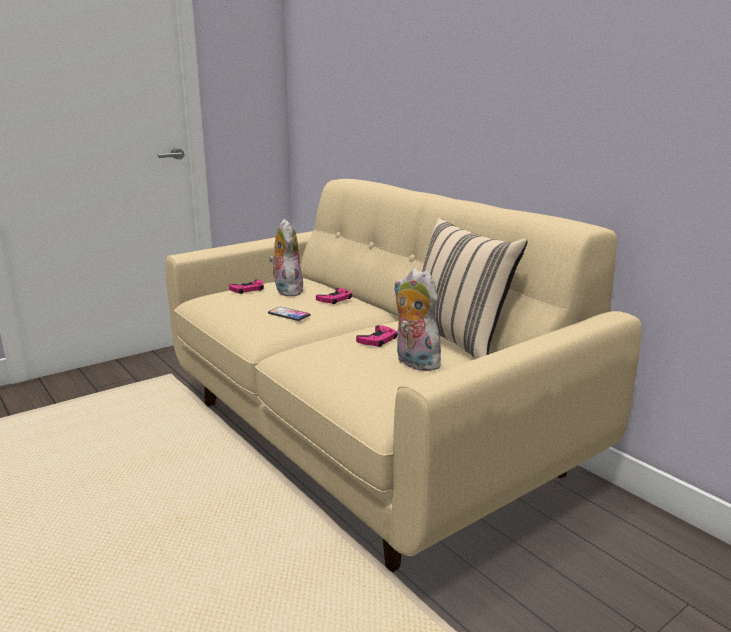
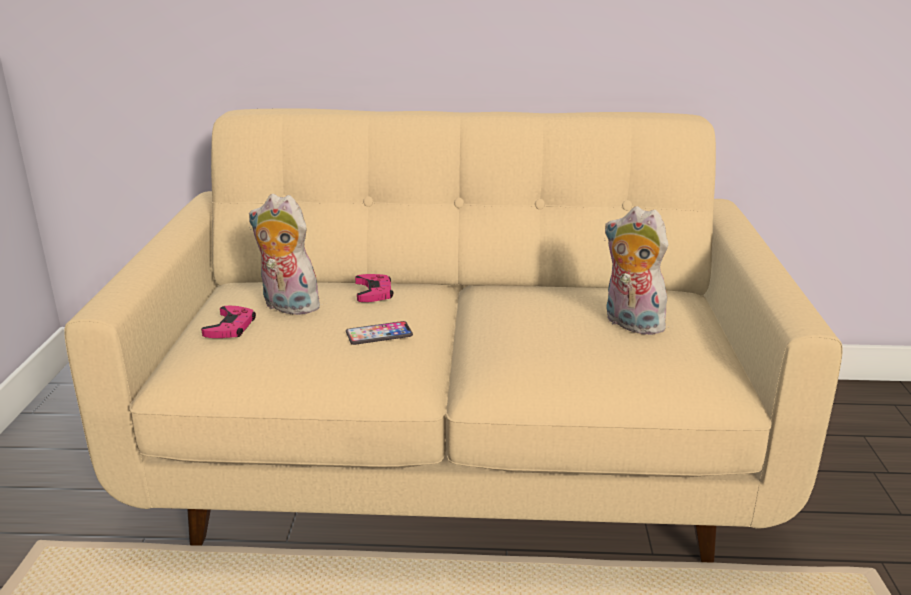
camera: 50 degrees left, 5 degrees up
pink game controller [356,325,397,347] -> none
plush toy [394,268,443,371] -> plush toy turned 45 degrees clockwise [604,206,669,335]
beige pillow [422,218,528,359] -> none

